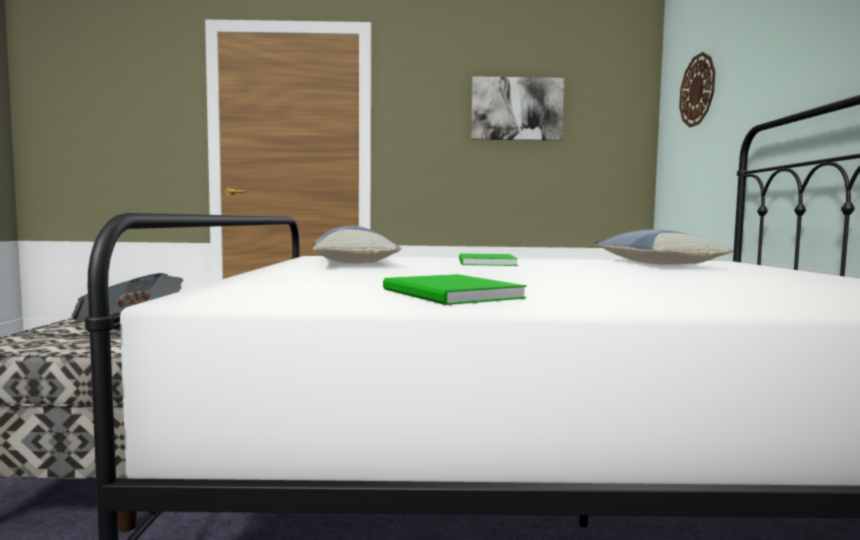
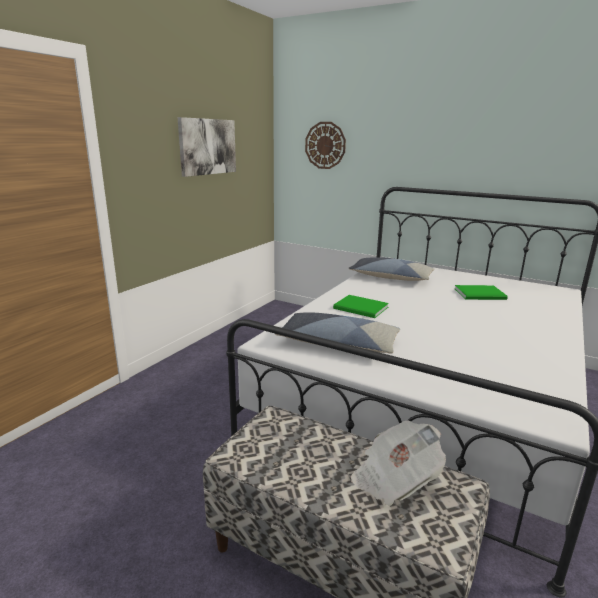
camera: 60 degrees left, 15 degrees up
green book [383,274,527,305] -> green book moved to [455,285,508,300]

